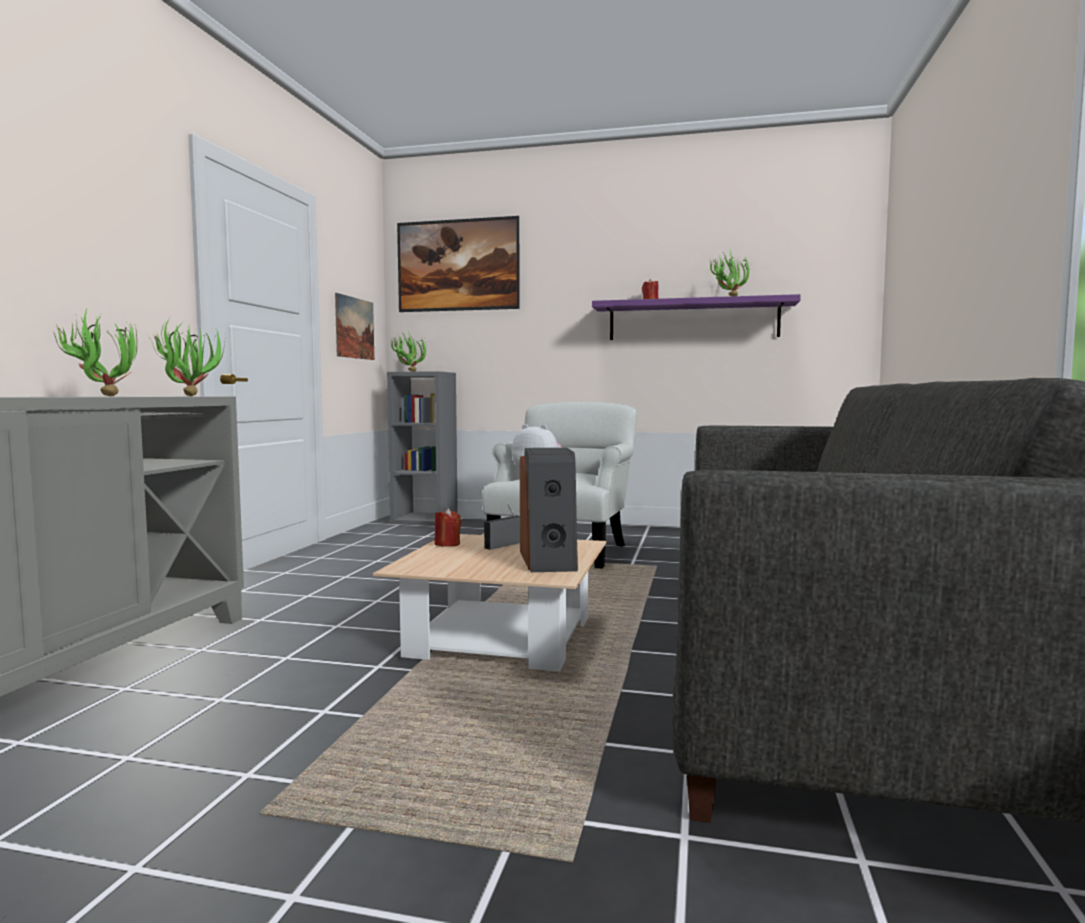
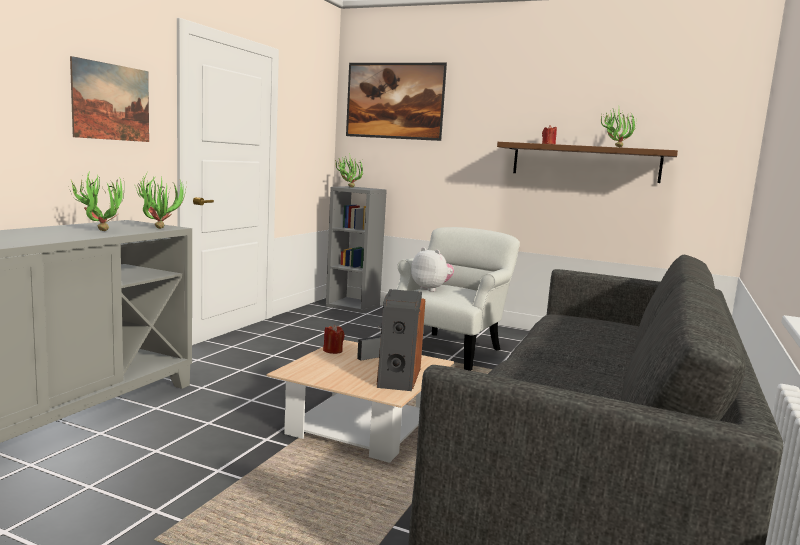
camera: 10 degrees right, 5 degrees up
picture [335,293,374,360] -> picture moved to [70,56,149,142]
purple shelf [592,294,801,340] -> brown shelf [497,142,678,183]

